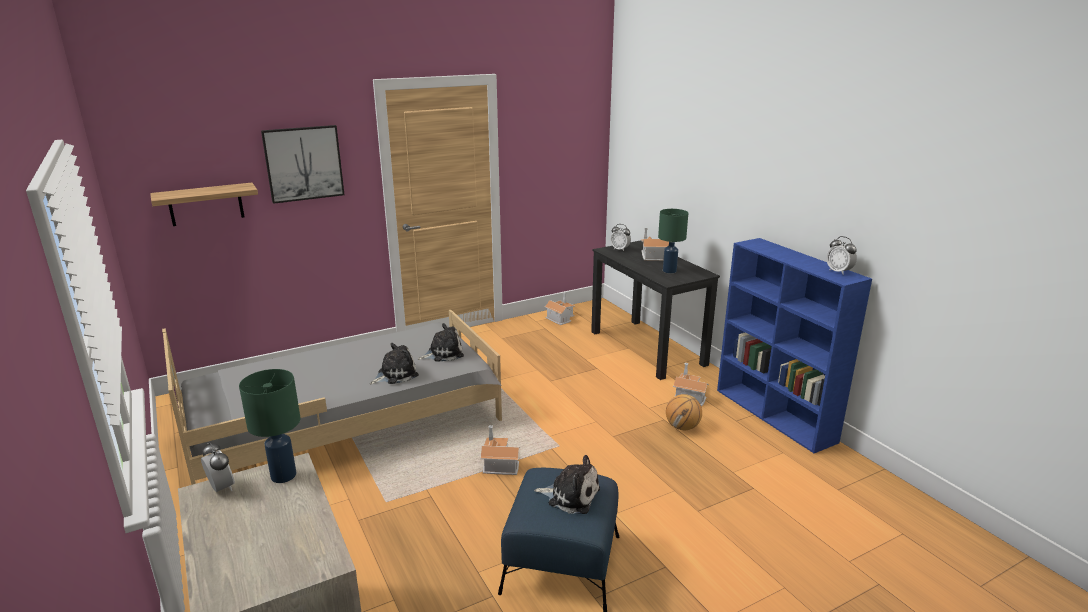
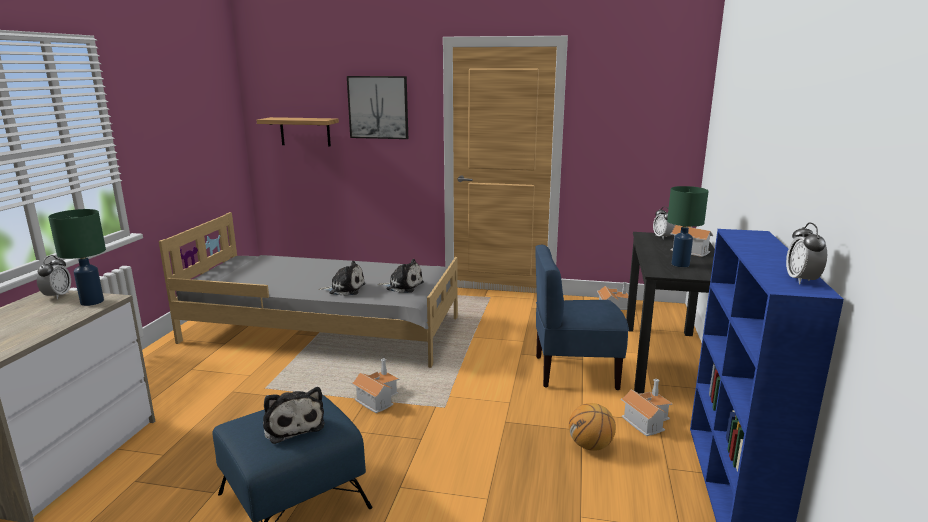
camera: 40 degrees right, 5 degrees down
none -> blue chair [535,245,629,390]

